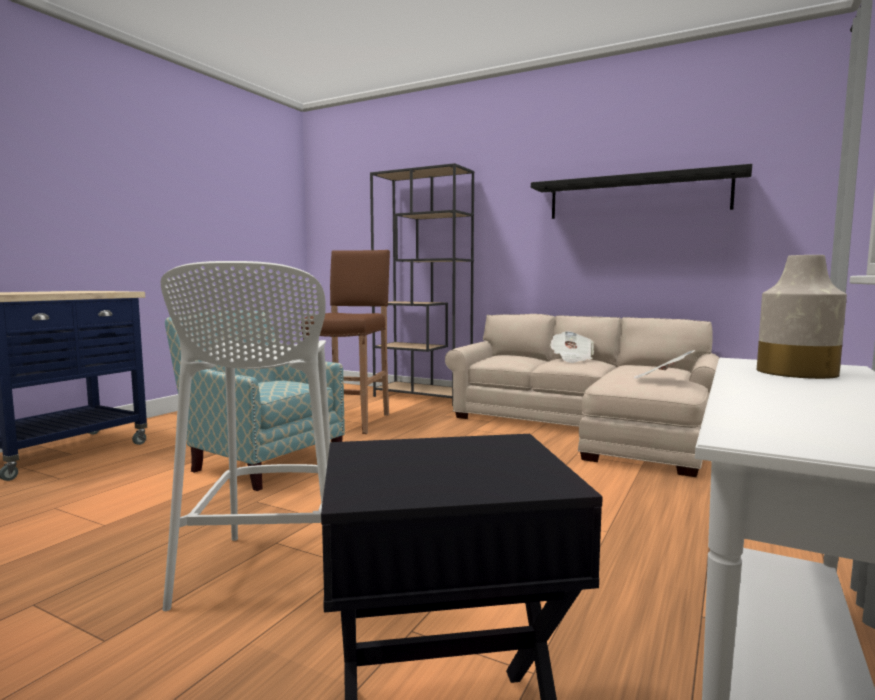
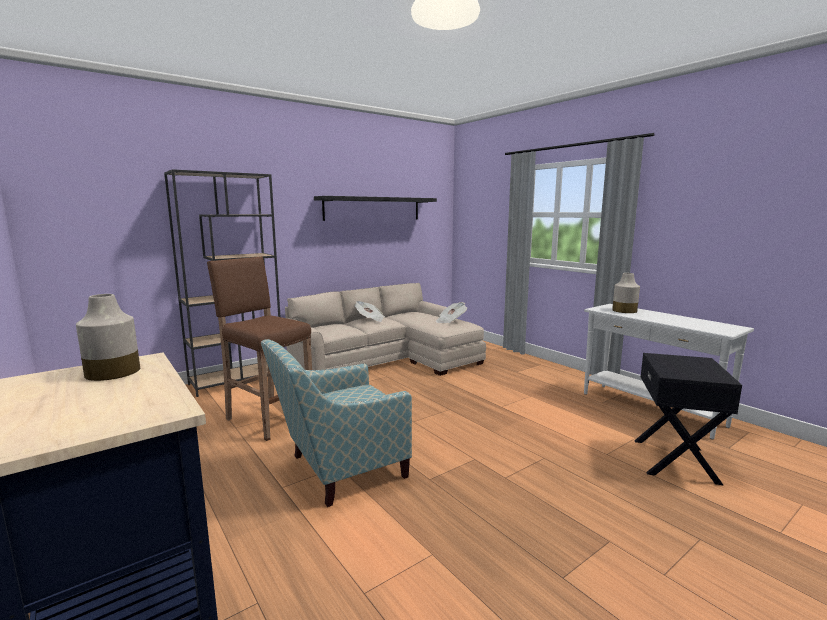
camera: 65 degrees left, 5 degrees up
white stool [161,261,331,611] -> none
none -> beige vase [76,294,140,381]

